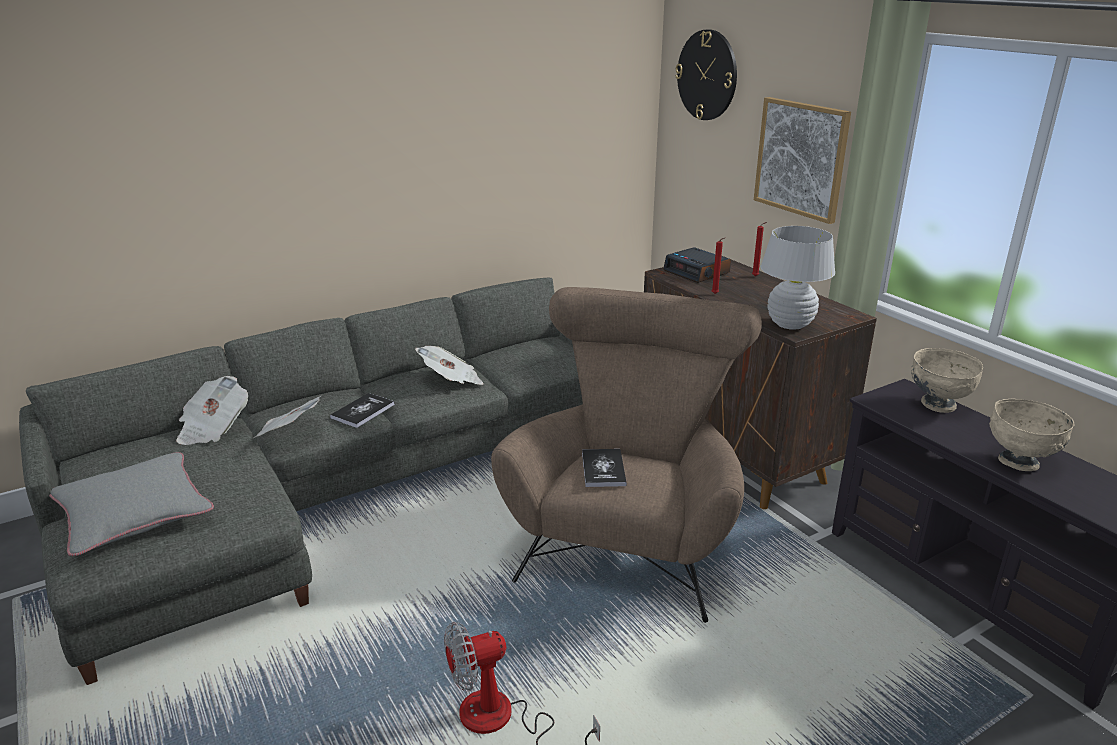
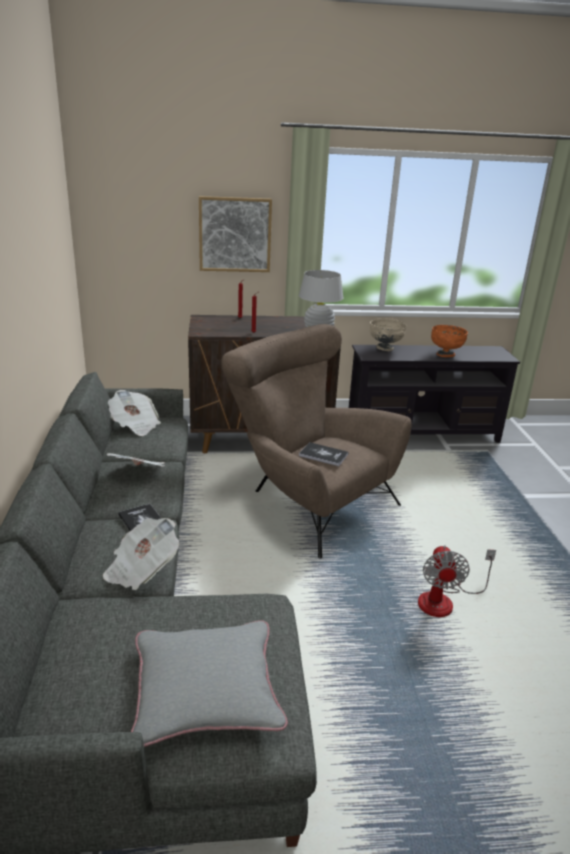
camera: 65 degrees left, 0 degrees up
newspaper [176,376,248,445] -> newspaper moved to [108,390,161,436]
alarm clock [663,247,731,283] -> none
wall clock [675,29,737,120] -> none
beige bowl [989,399,1074,471] -> orange bowl [431,325,468,357]

